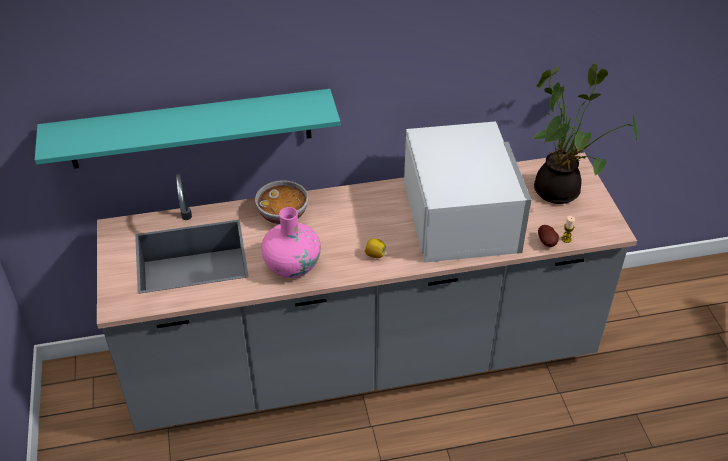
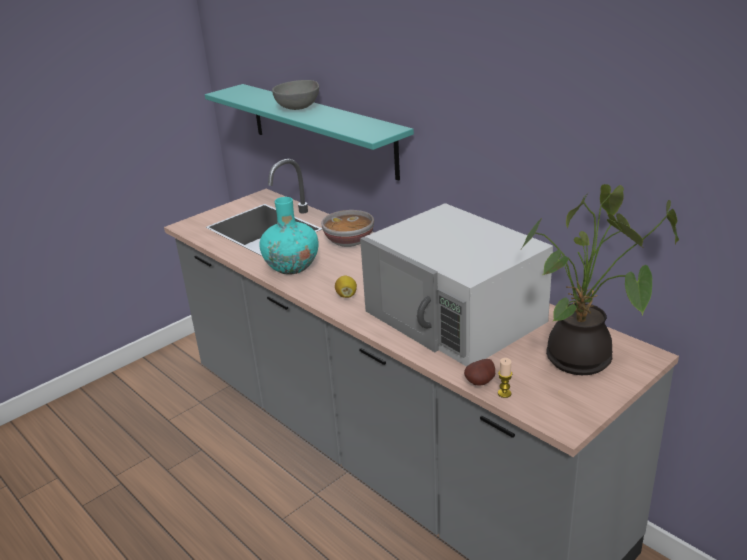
camera: 60 degrees right, 15 degrees down
pink vase [261,207,321,278] -> turquoise vase [259,197,319,275]
white microwave [404,121,531,263] -> white microwave turned 90 degrees clockwise [360,203,553,367]
none -> grey bowl [272,80,319,110]

